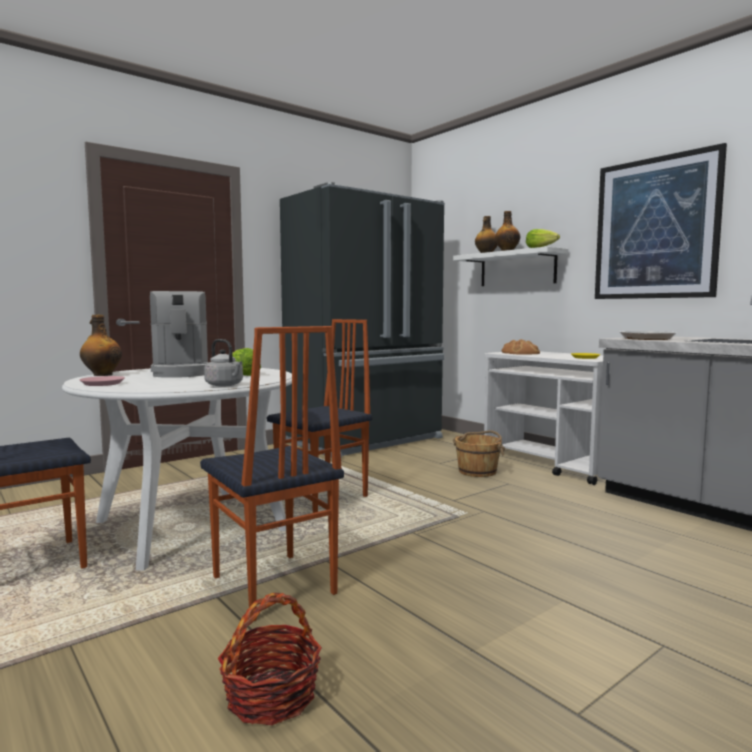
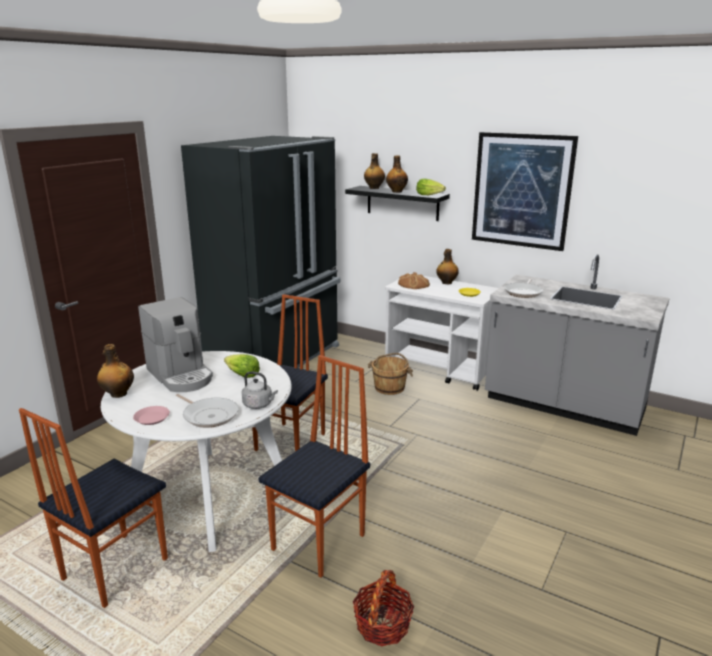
camera: 20 degrees left, 15 degrees up
chair [200,326,344,621] -> chair turned 90 degrees counterclockwise [259,355,370,578]
white shelf [453,246,569,286] -> black shelf [345,186,450,221]
none -> frying pan [176,394,239,428]
none -> bottle [436,249,459,284]

